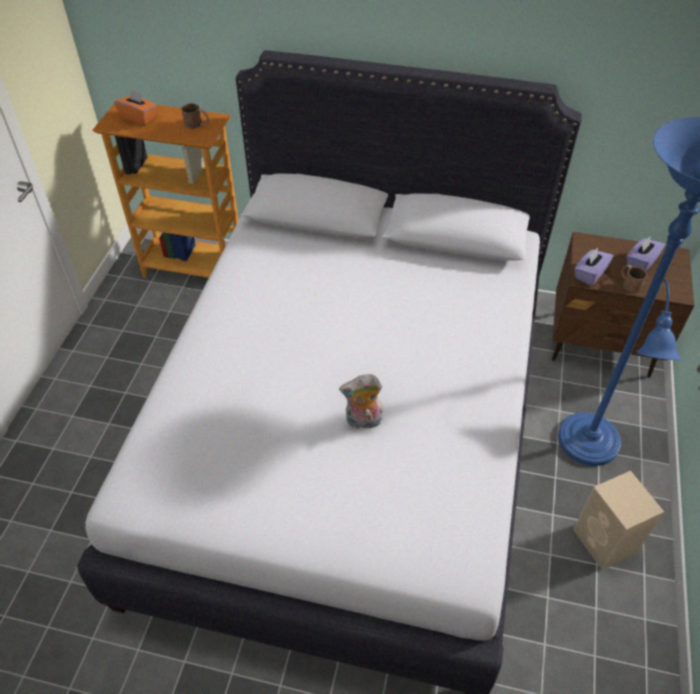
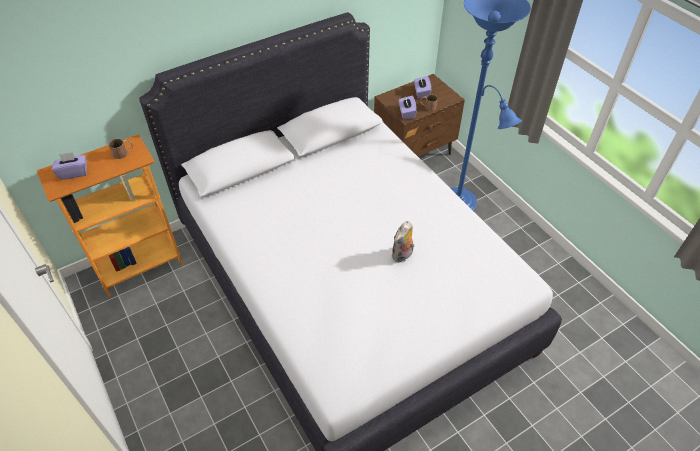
camera: 45 degrees left, 0 degrees up
orange tissue box [114,89,157,126] -> purple tissue box [52,152,87,180]
beige speaker [573,470,664,570] -> none

